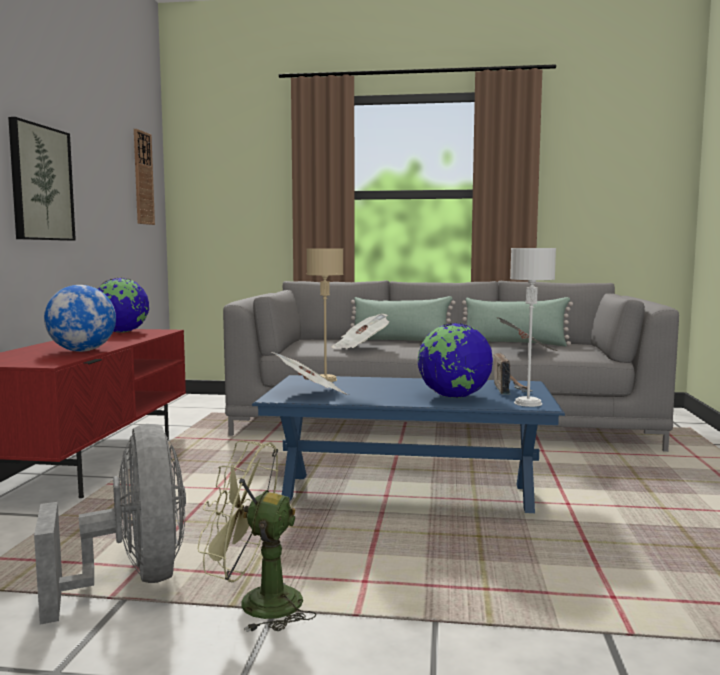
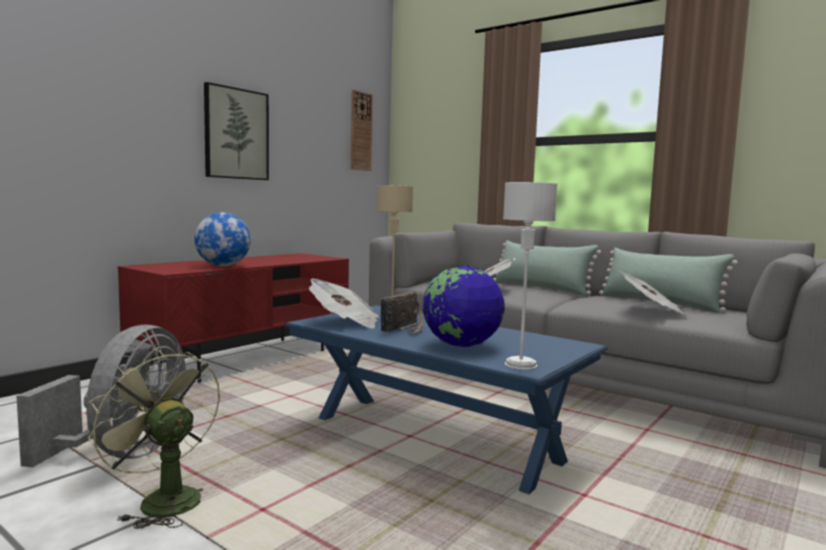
camera: 30 degrees right, 0 degrees up
globe [97,278,149,333] -> none
radio [494,352,532,395] -> radio moved to [380,291,423,334]

